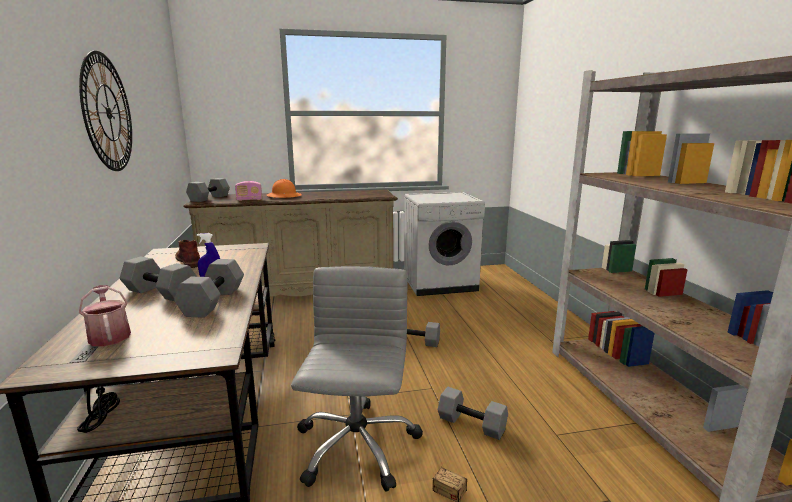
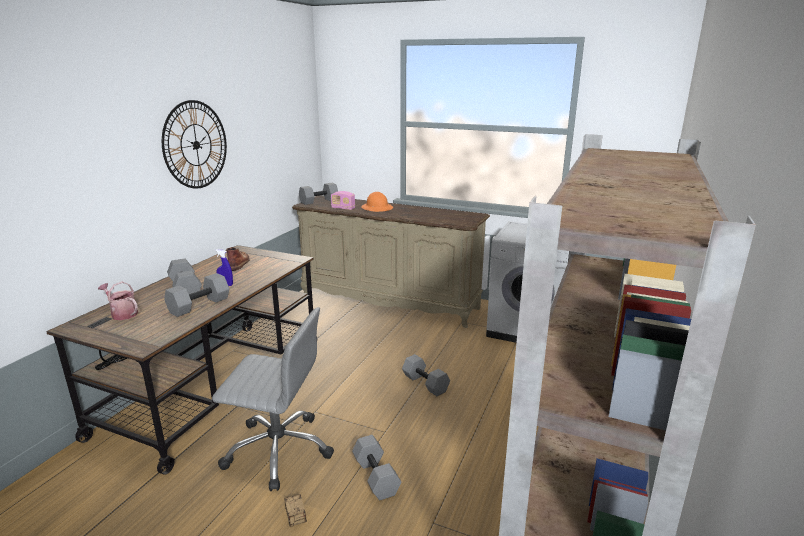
camera: 35 degrees right, 5 degrees up
watering can [79,285,131,346] -> watering can turned 60 degrees counterclockwise [98,281,138,320]
grey office chair [291,266,423,492] -> grey office chair turned 60 degrees clockwise [212,307,334,491]

